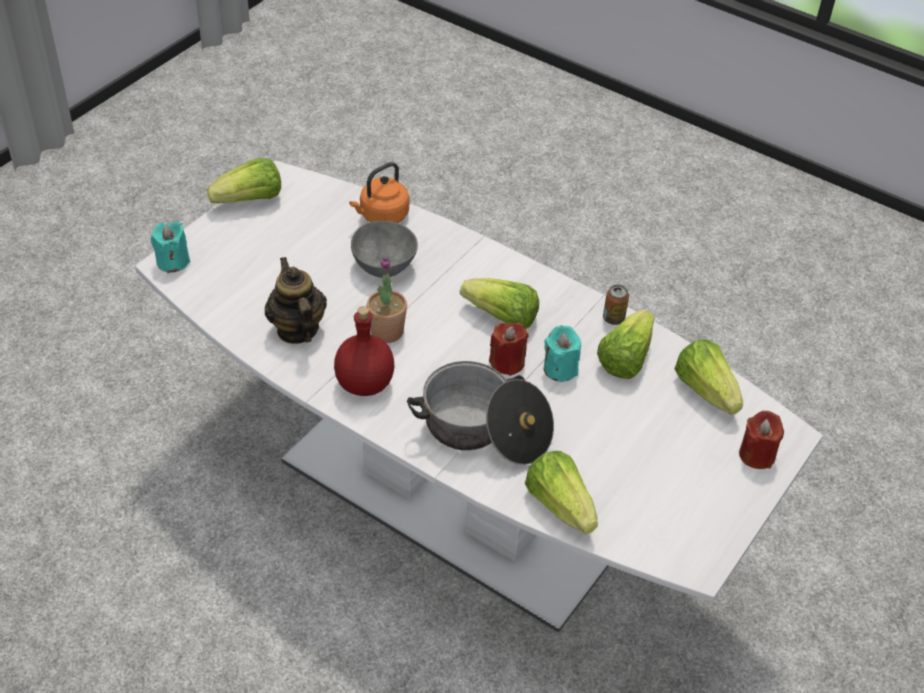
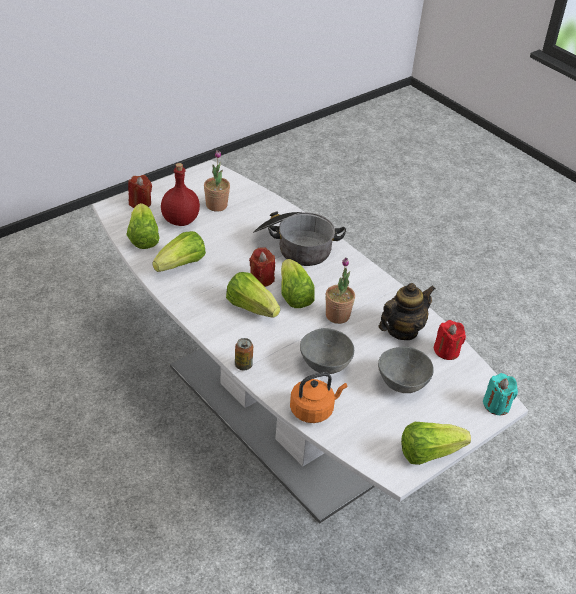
camera: 165 degrees left, 5 degrees down
teapot [265,257,327,344] -> teapot turned 120 degrees counterclockwise [379,283,435,340]
red bottle [334,306,394,396] -> red bottle moved to [161,163,200,226]
lettuce [525,451,598,534] -> lettuce moved to [281,259,315,308]
turquoise candle [544,325,581,382] -> none
can [603,284,629,325] -> can moved to [235,338,253,370]
none -> potted plant [204,150,230,212]
none -> grey bowl [378,347,434,393]
none -> red candle [434,320,466,360]

